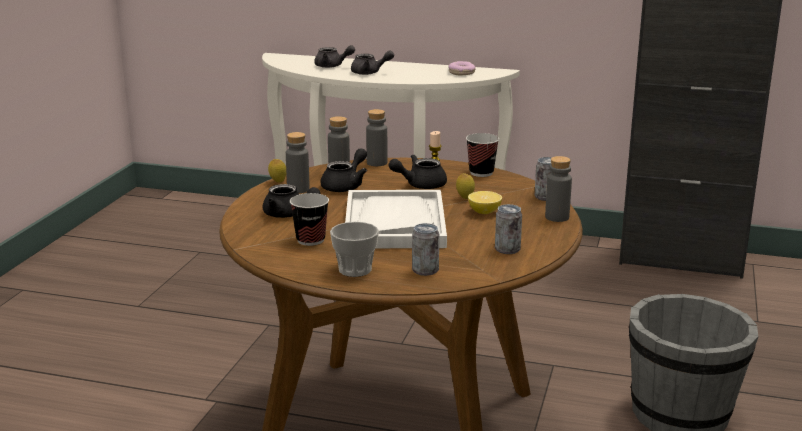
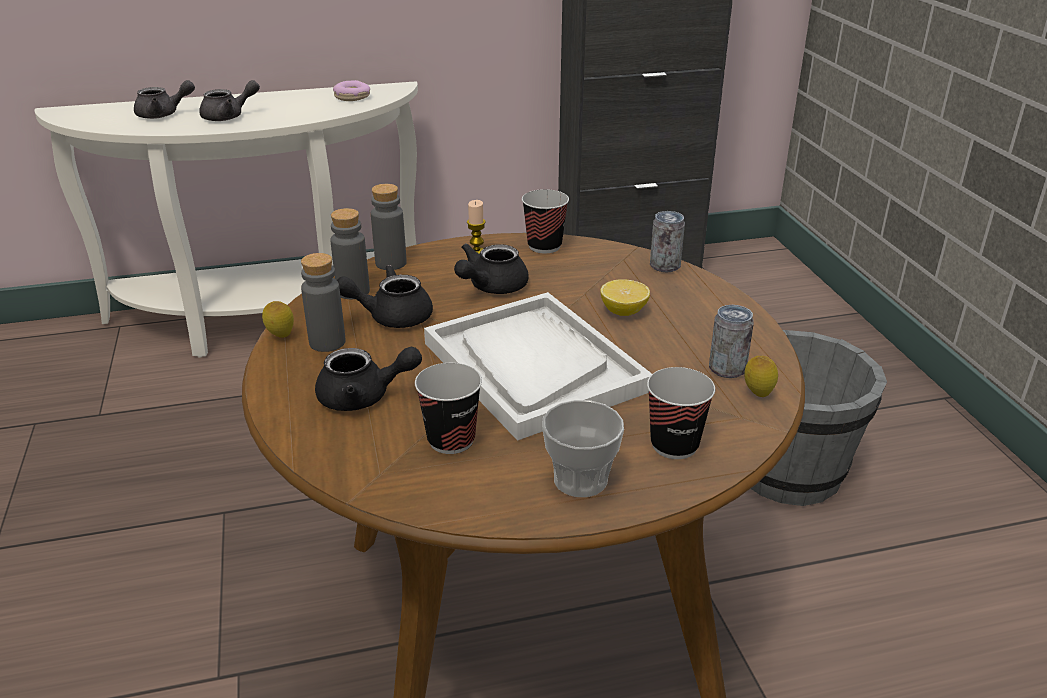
camera: 30 degrees left, 10 degrees up
black teapot [320,148,367,192] -> black teapot turned 105 degrees counterclockwise [337,265,433,328]
can [412,223,439,276] -> cup [647,367,715,459]
lemon [456,173,475,199] -> lemon moved to [744,356,778,397]
grey bottle [545,156,572,222] -> none

